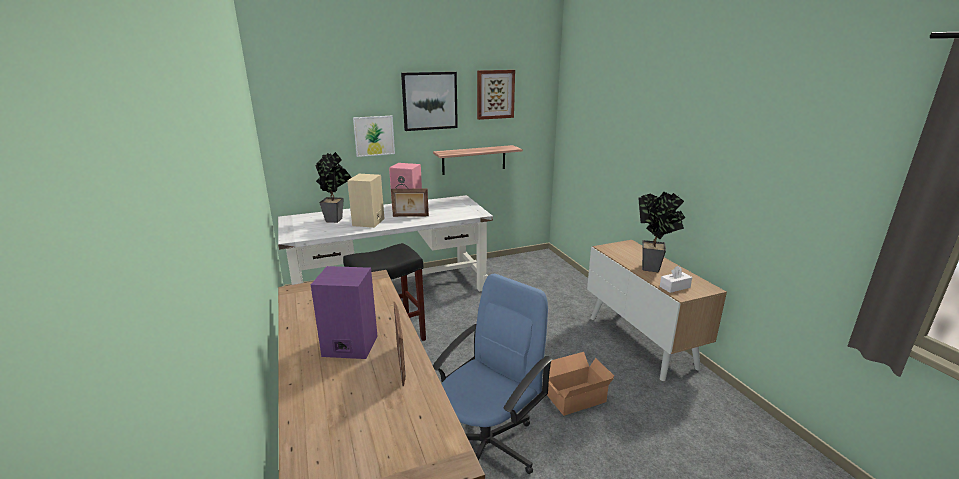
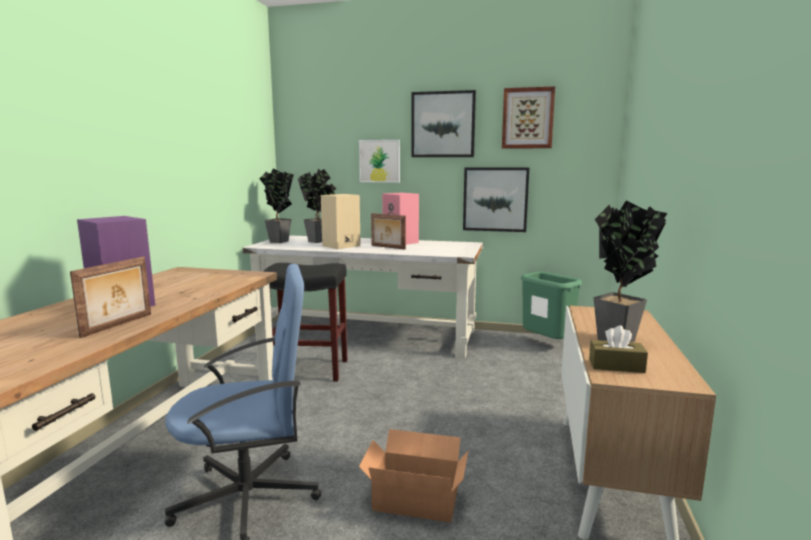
camera: 35 degrees right, 10 degrees down
shelf [433,145,523,175] -> picture [463,167,529,232]
white tissue box [660,266,692,293] -> brown tissue box [589,325,648,373]
none -> potted plant [260,169,294,243]
none -> green trash can [521,271,582,339]

